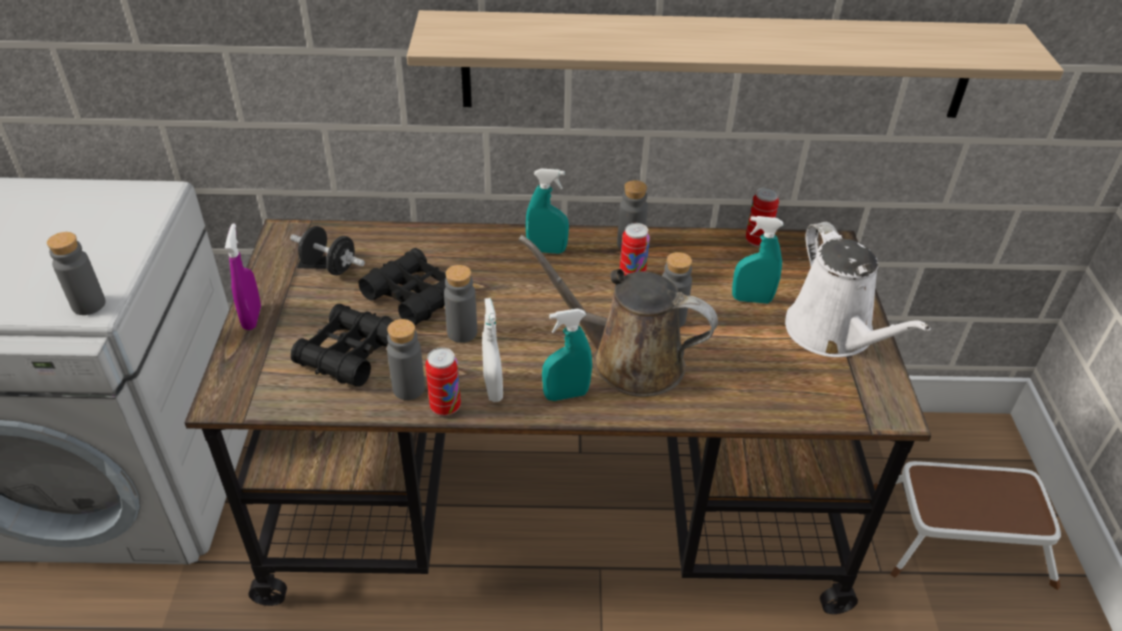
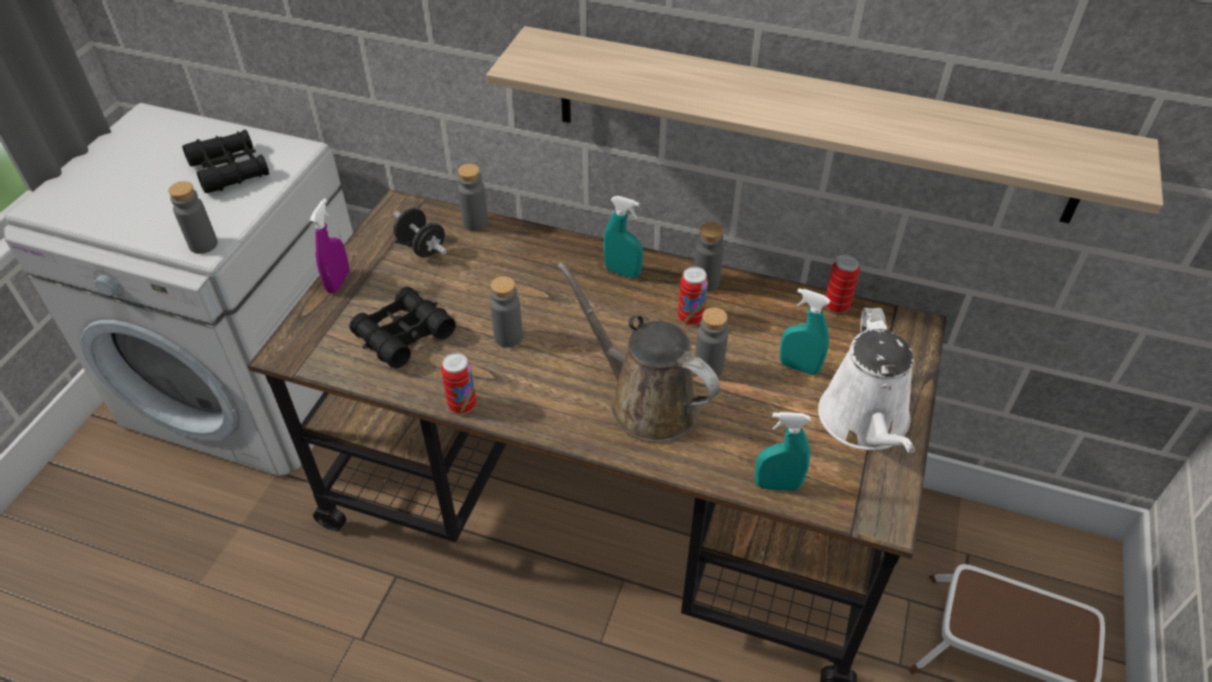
camera: 20 degrees right, 5 degrees up
black binoculars [358,248,446,325] -> black binoculars moved to [182,129,269,193]
grey bottle [387,319,425,400] -> grey bottle moved to [458,164,488,231]
white spray bottle [482,298,503,402] -> none
turquoise spray bottle [542,309,592,401] -> turquoise spray bottle moved to [755,412,810,491]

